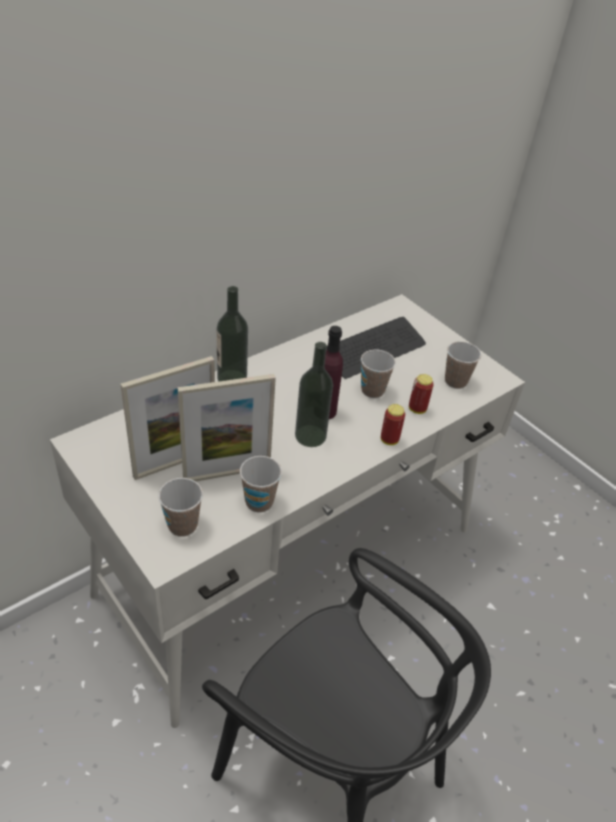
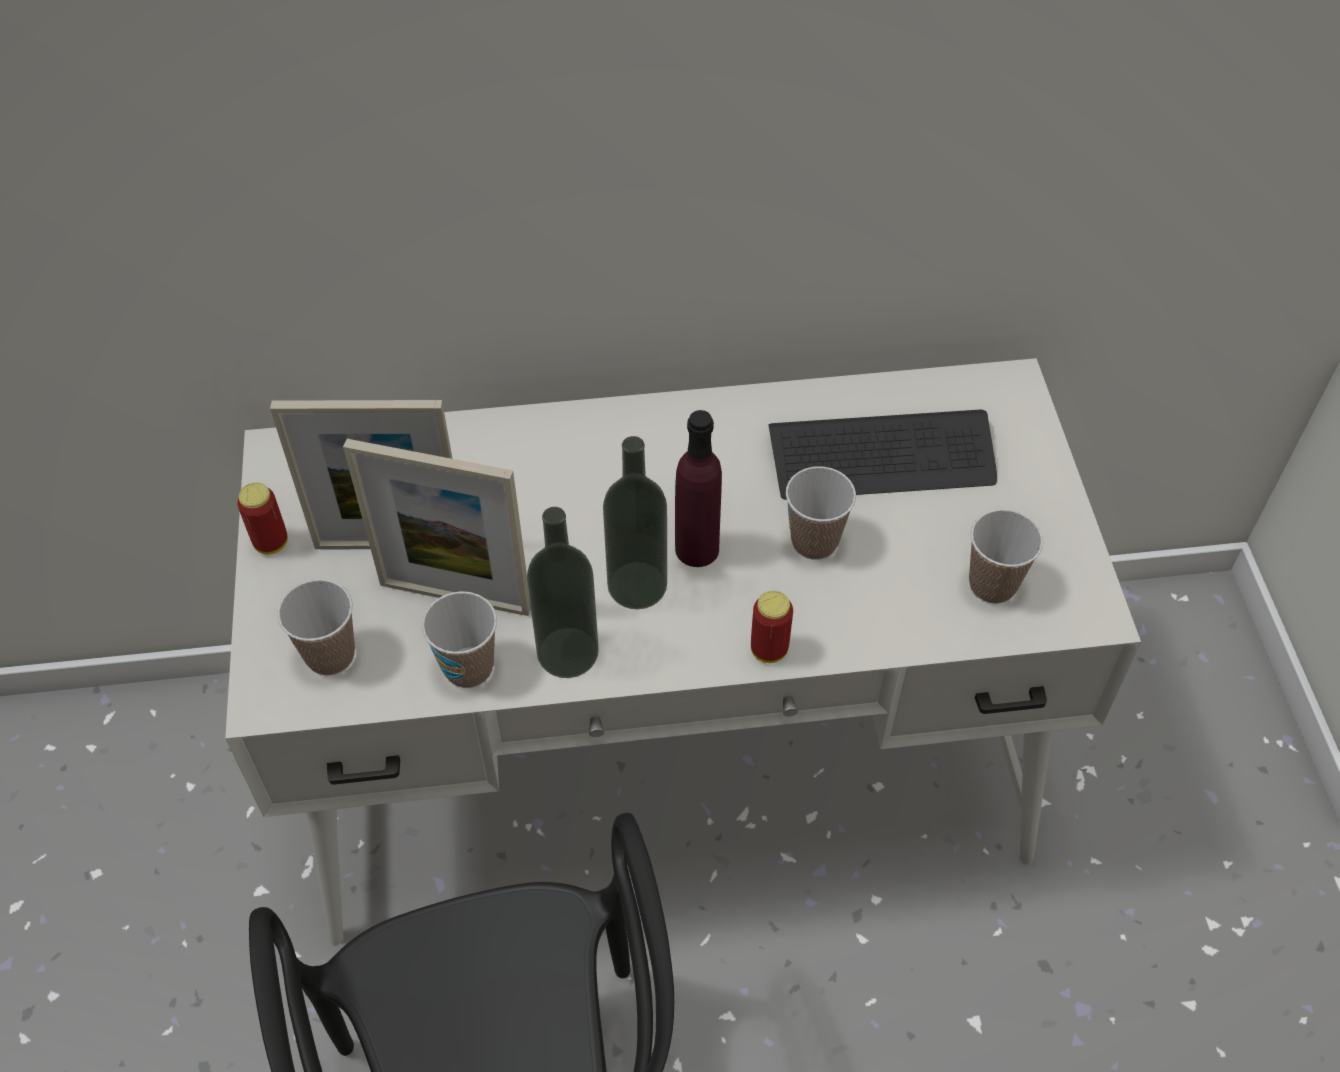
camera: 35 degrees right, 10 degrees up
bottle [217,286,248,382] -> bottle moved to [527,507,599,678]
can [409,374,434,414] -> can moved to [237,482,288,555]

